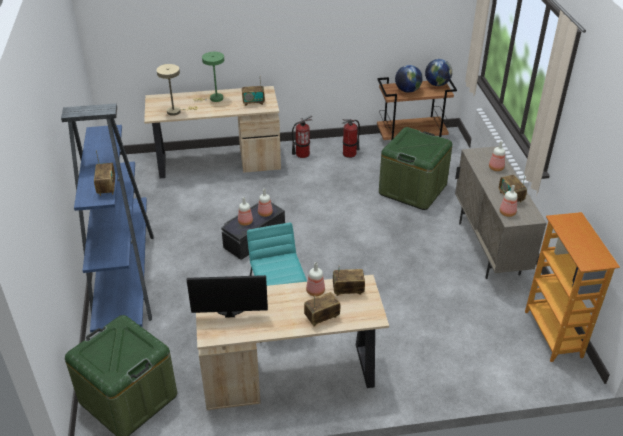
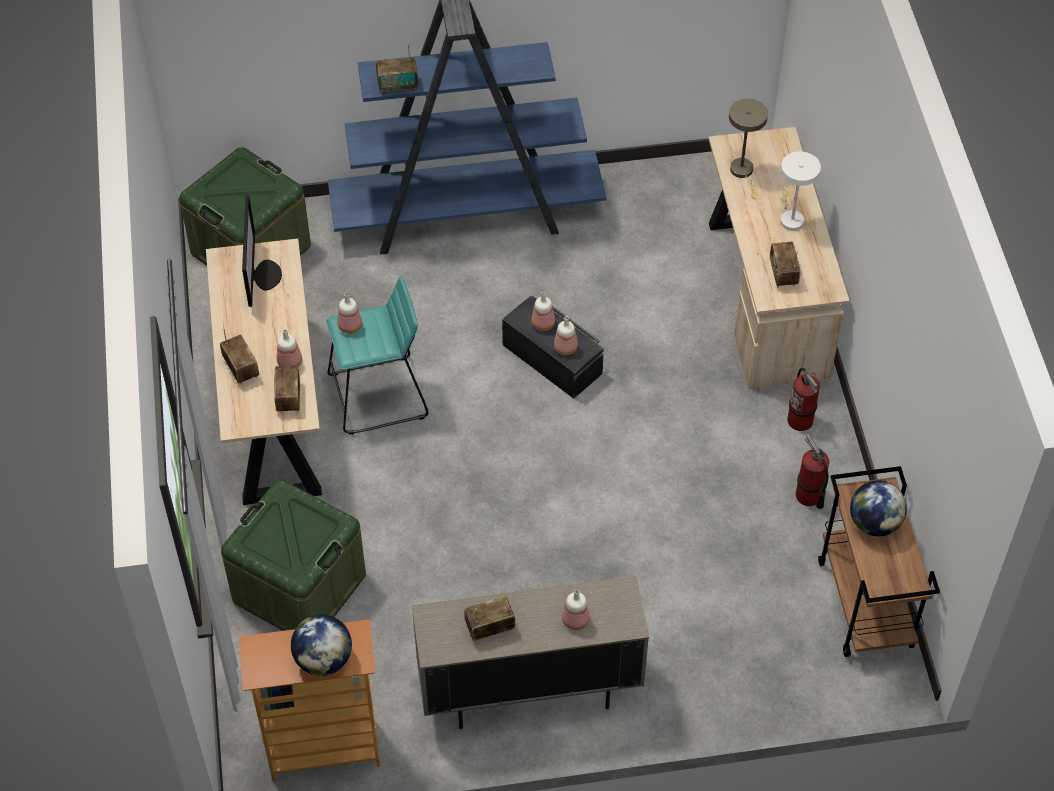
camera: 90 degrees right, 15 degrees up
green table lamp [193,52,224,102] -> white table lamp [780,151,821,231]
green storage box [379,127,453,210] -> green storage box moved to [221,480,366,631]
globe [425,59,452,86] -> globe moved to [291,614,352,676]
bottle [500,185,517,217] -> bottle moved to [338,293,362,334]

